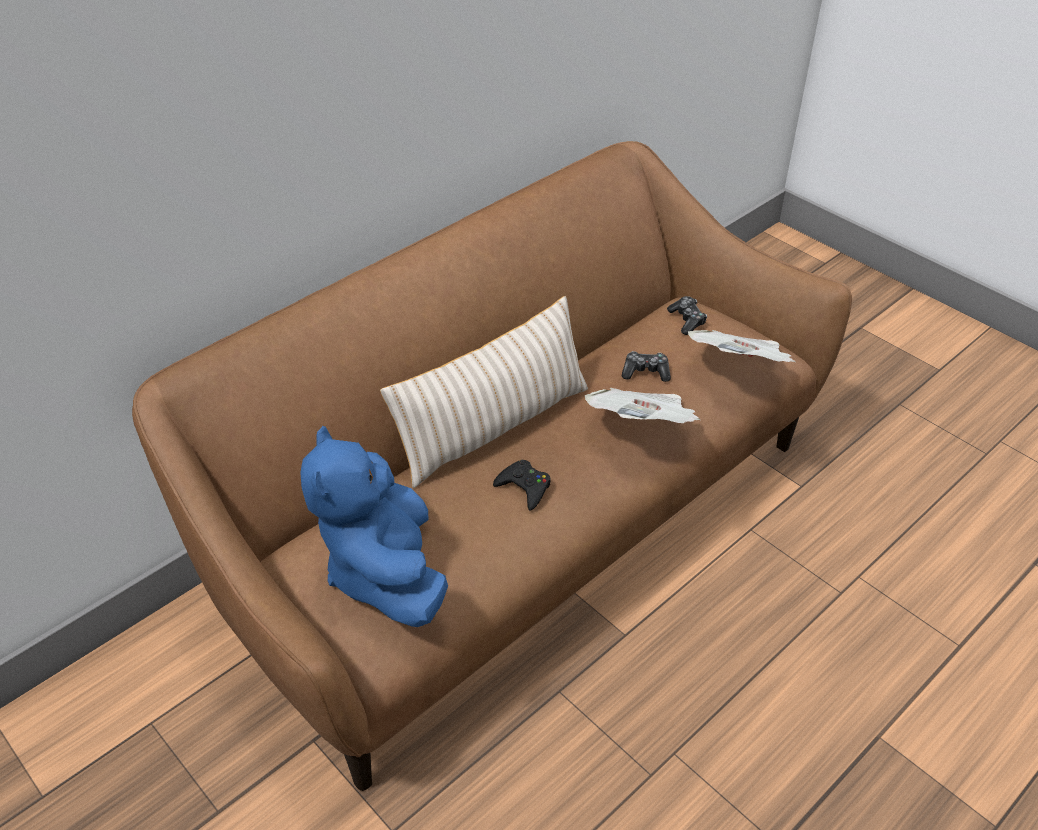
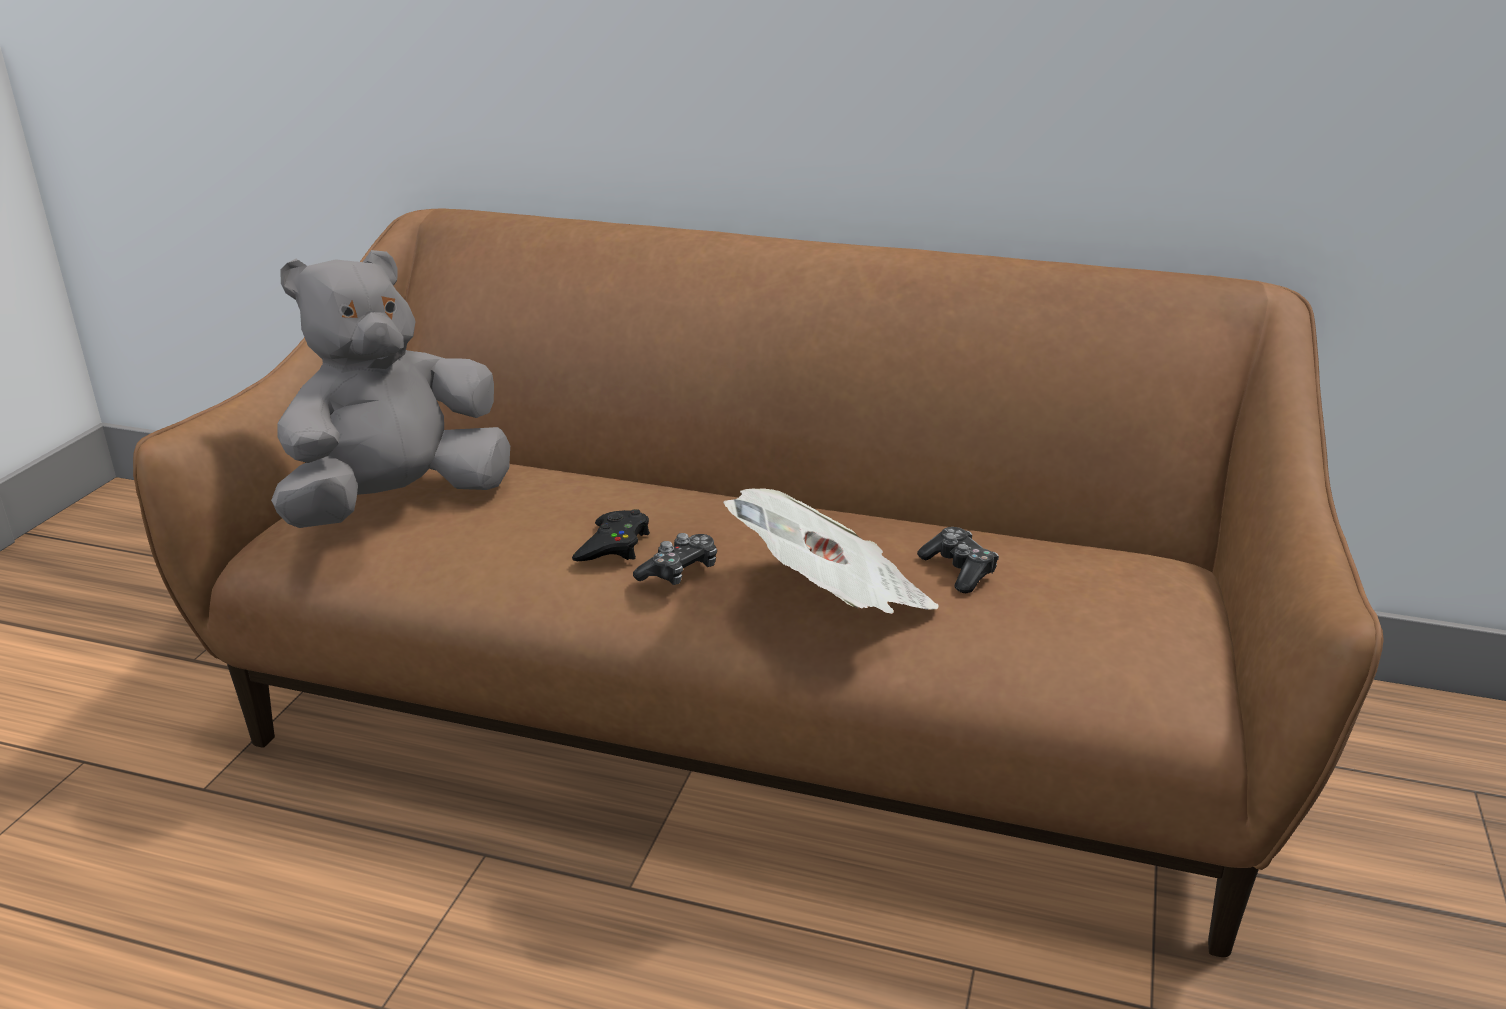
camera: 60 degrees right, 15 degrees down
blue plush toy [300,426,448,627] -> grey plush toy [271,250,510,528]
beige pillow [380,296,588,488] -> none
game controller [667,296,707,335] -> game controller moved to [633,533,717,585]
newspaper [688,330,796,362] -> none

